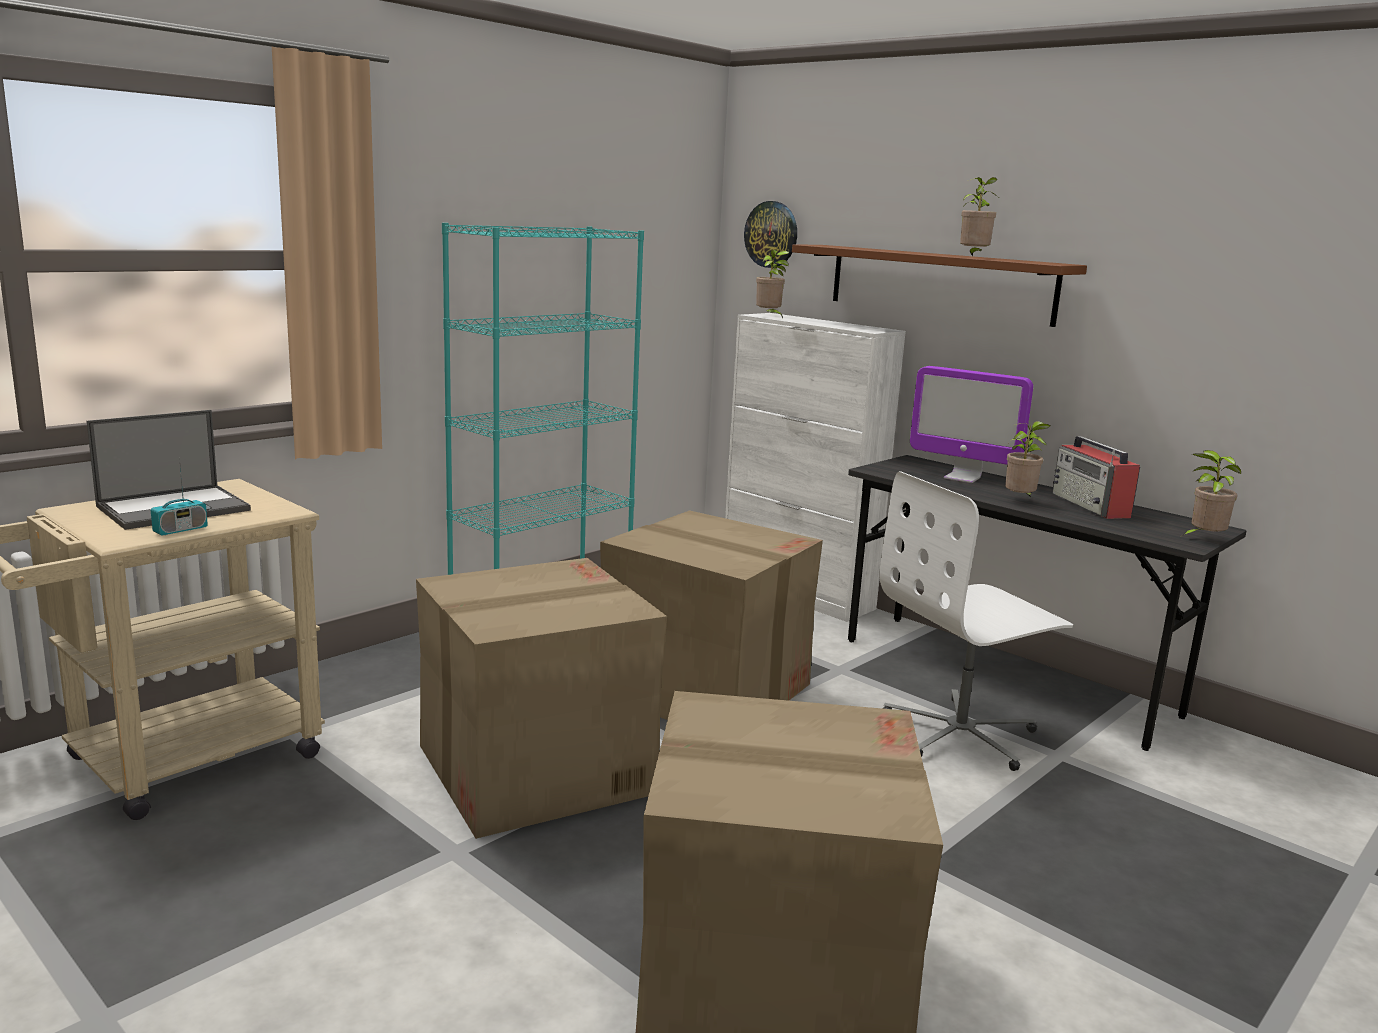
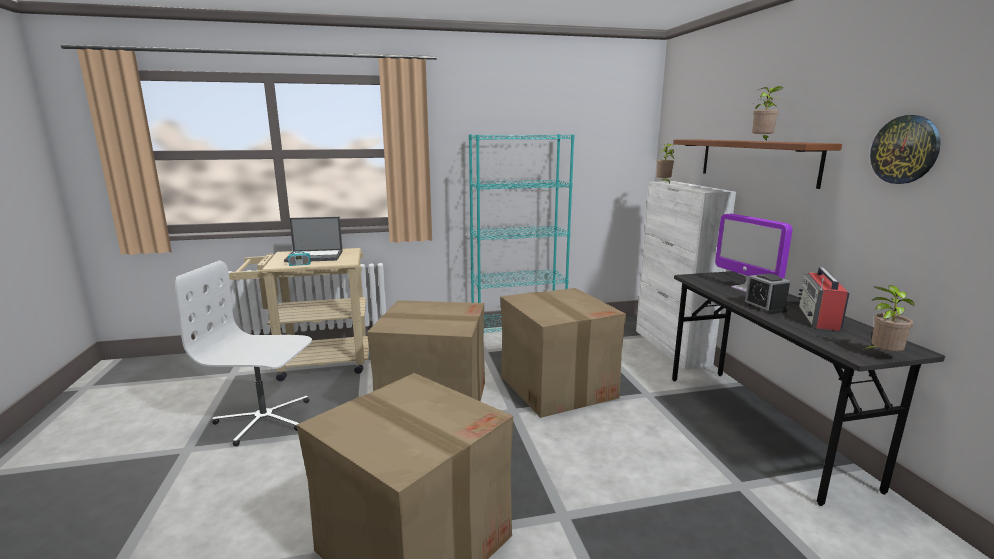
camera: 35 degrees right, 0 degrees up
wall clock [744,201,797,268] -> wall clock moved to [870,115,941,184]
white office chair [879,471,1073,771] -> white office chair moved to [175,261,312,446]
potted plant [1005,421,1051,497] -> alarm clock [743,274,790,314]

